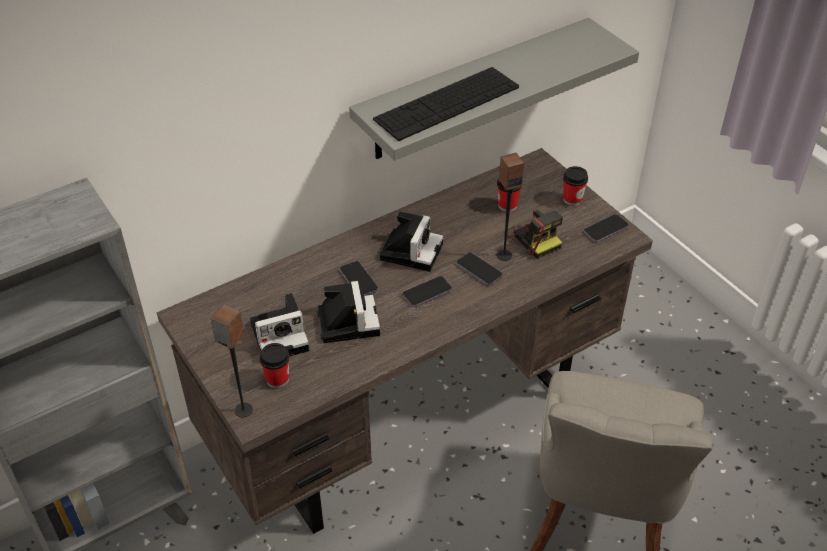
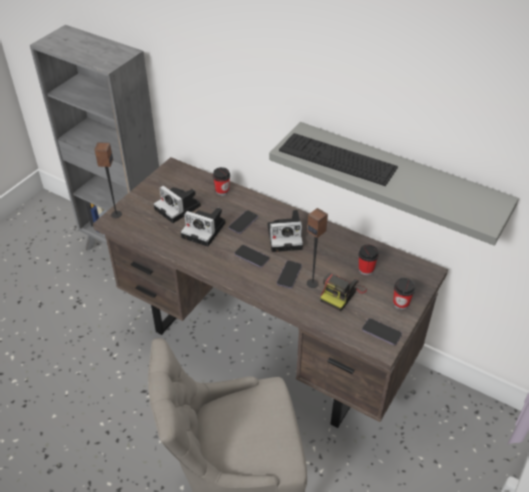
camera: 65 degrees right, 0 degrees up
cup [260,343,290,388] -> cup moved to [213,167,230,196]
camera [317,281,380,343] -> camera turned 60 degrees clockwise [181,207,225,247]

